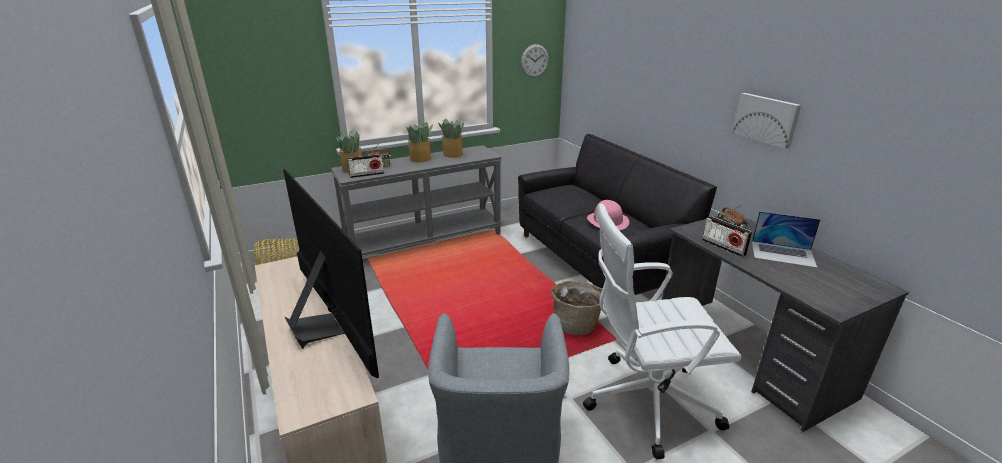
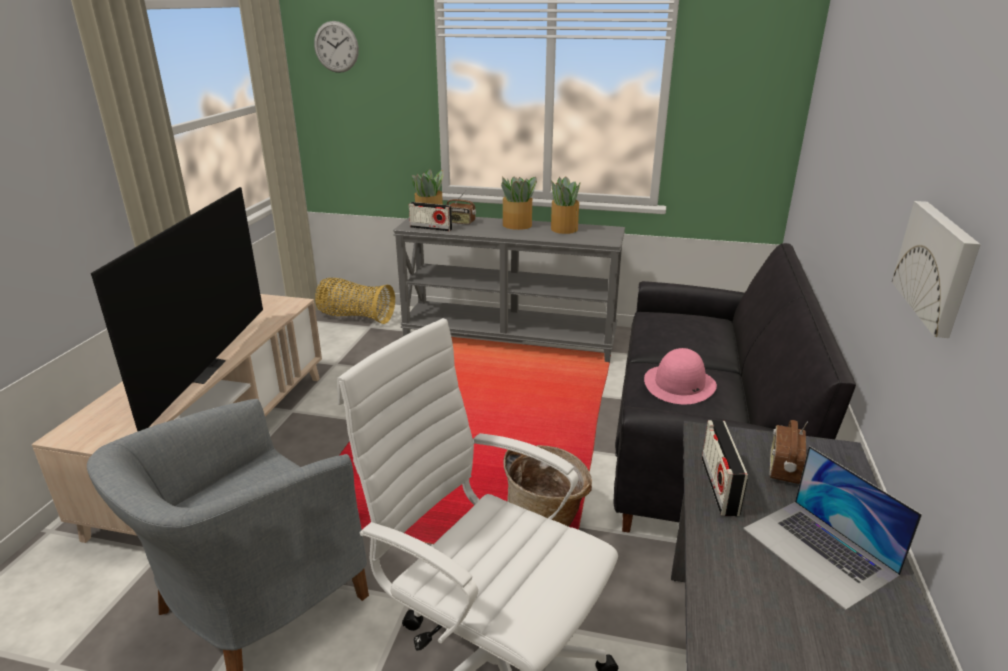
camera: 40 degrees right, 0 degrees up
wall clock [521,44,549,78] -> wall clock moved to [314,21,359,73]

